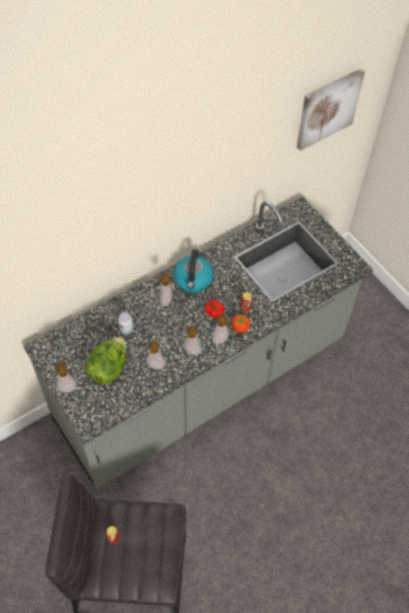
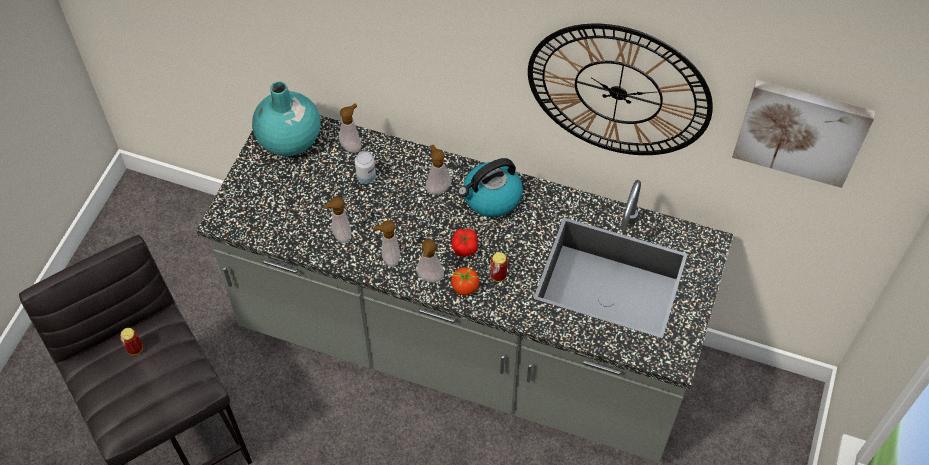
camera: 55 degrees right, 0 degrees up
soap dispenser [56,360,77,393] -> soap dispenser moved to [339,104,362,153]
lettuce [85,337,127,385] -> none
none -> turquoise vase [252,82,321,156]
none -> wall clock [528,24,713,155]

